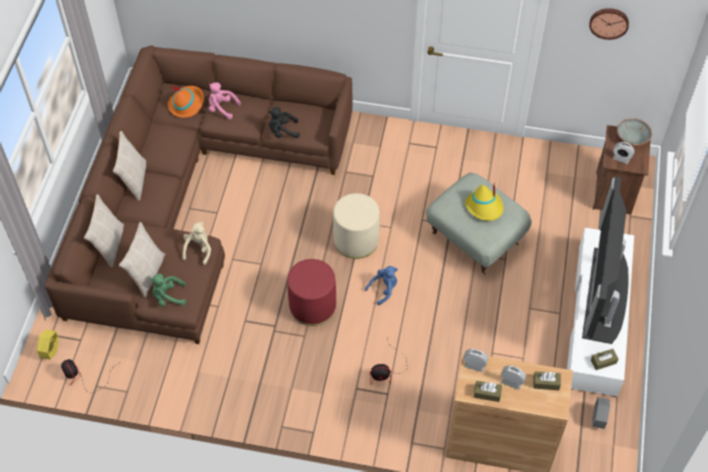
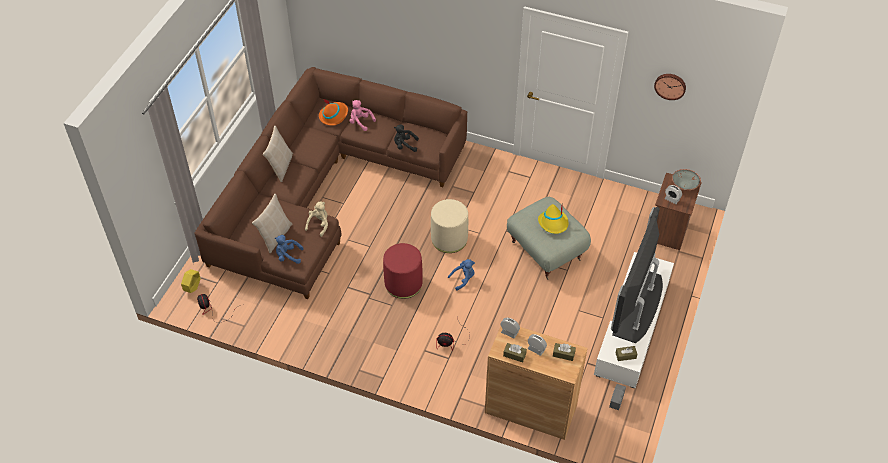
camera: 10 degrees right, 5 degrees down
beige pillow [84,195,124,267] -> none
green plush toy [150,273,186,306] -> blue plush toy [275,235,303,264]

